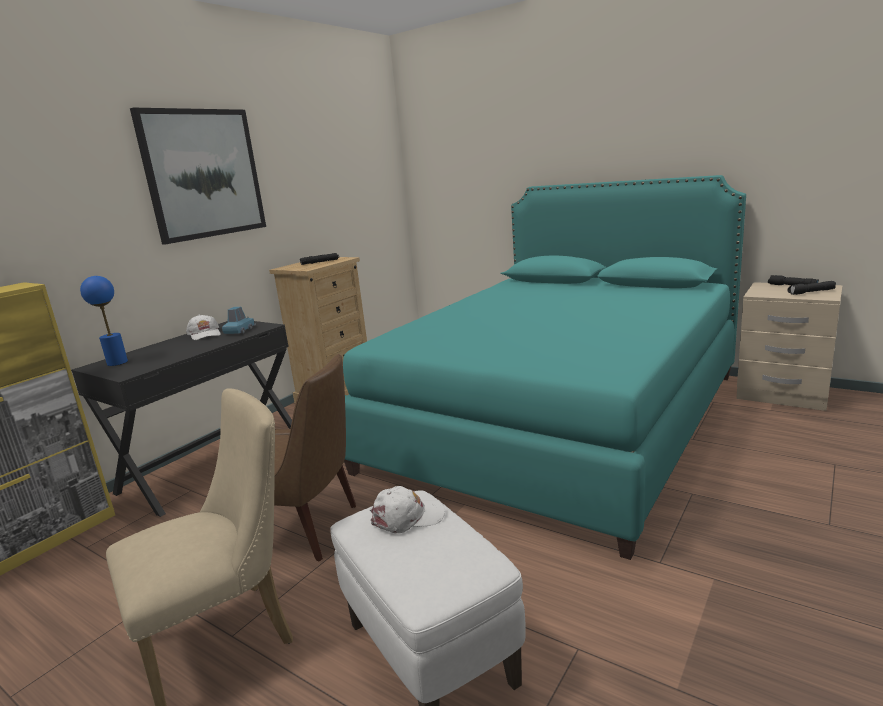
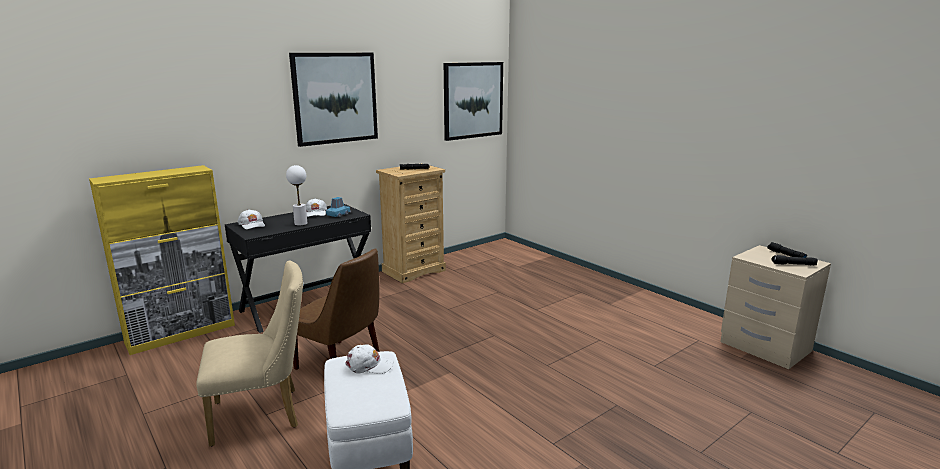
camera: 15 degrees right, 0 degrees up
blue table lamp [80,276,128,366] -> white cap [238,209,265,229]
turquoise bed [343,175,746,560] -> none
none -> white table lamp [286,165,307,226]
none -> picture [444,62,503,141]

